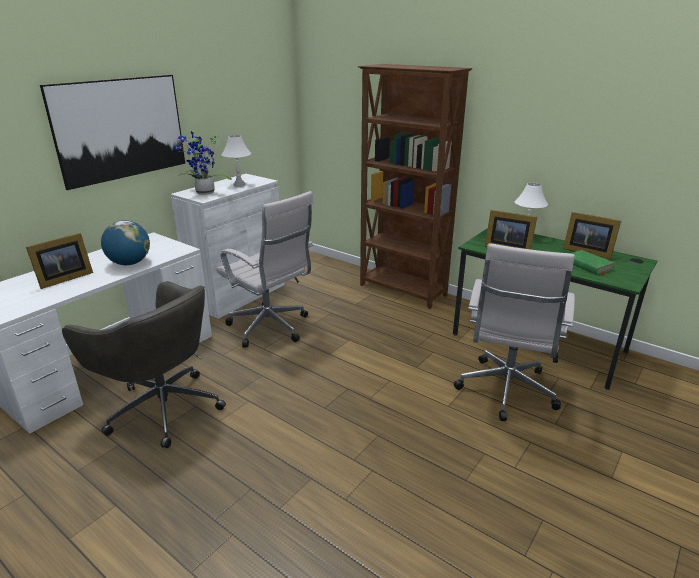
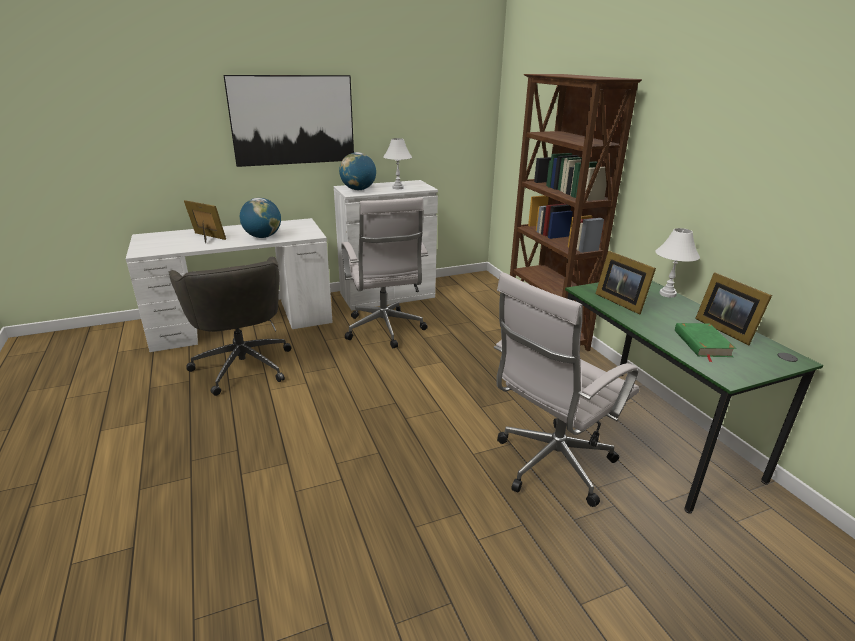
camera: 30 degrees right, 0 degrees up
picture frame [26,233,93,289] -> picture frame turned 135 degrees counterclockwise [184,200,226,243]
potted plant [174,131,232,195] -> globe [339,152,376,190]

